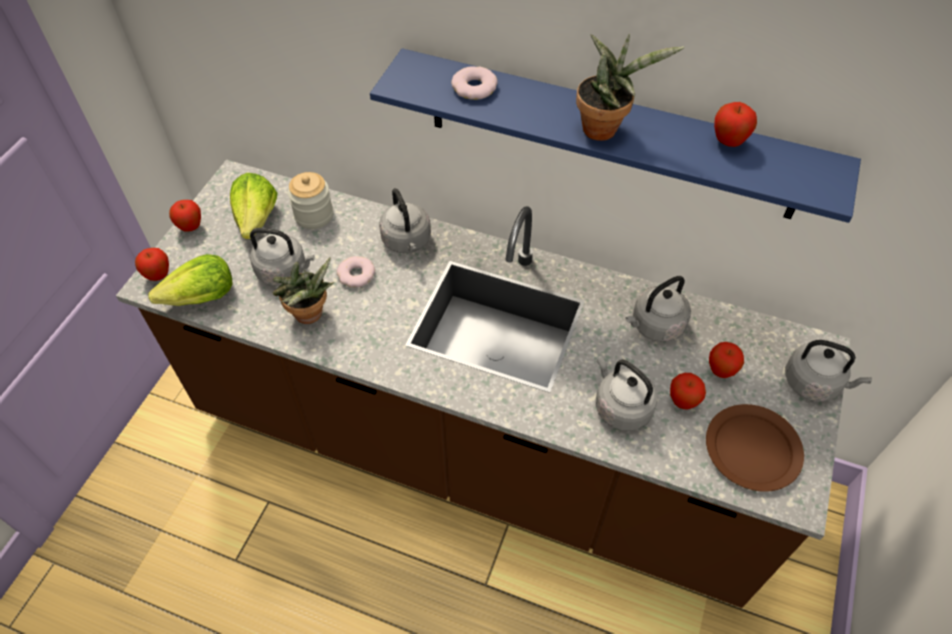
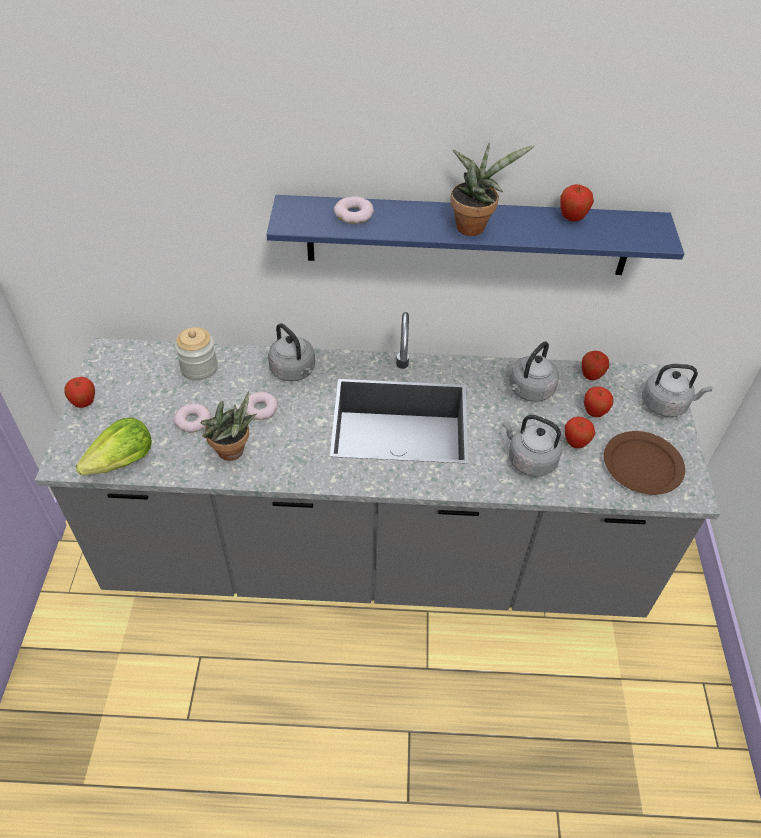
camera: 20 degrees left, 5 degrees down
brown counter [116,159,851,608] -> grey counter [35,312,720,618]
apple [135,248,169,281] -> apple moved to [582,351,609,380]
lettuce [230,173,277,239] -> none
grey kettle [250,228,315,286] -> donut [174,404,211,432]

